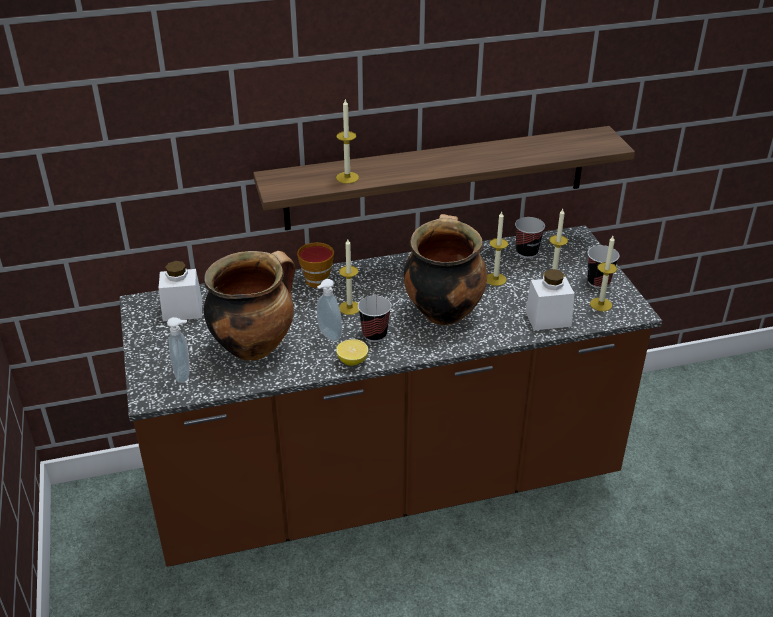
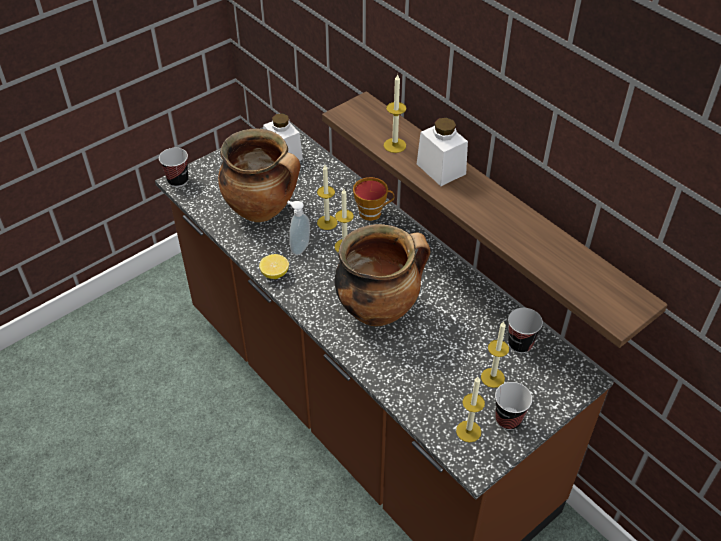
camera: 65 degrees right, 10 degrees up
soap dispenser [167,317,190,383] -> none
cup [358,296,391,342] -> cup moved to [159,148,188,187]
candle [487,212,508,286] -> candle moved to [317,165,338,230]
white jar [525,269,575,330] -> white jar moved to [417,118,468,186]

